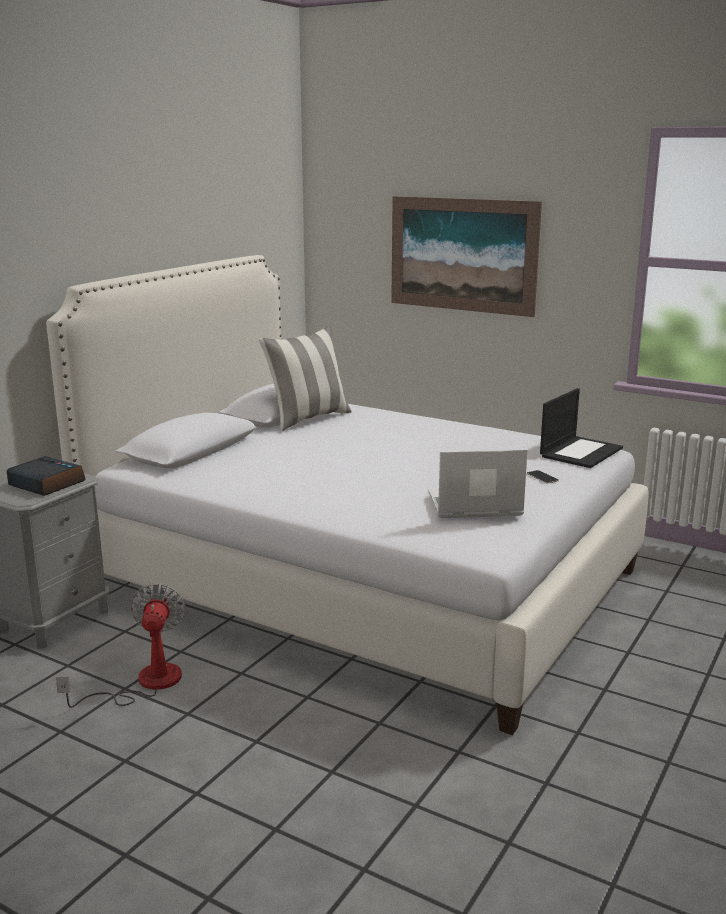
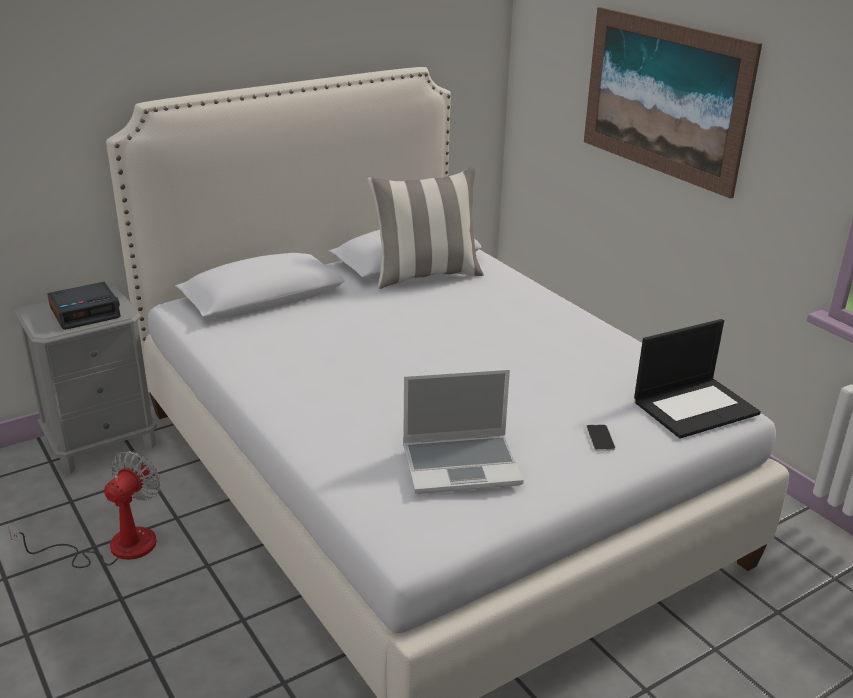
camera: 25 degrees right, 10 degrees up
alarm clock [7,456,86,496] -> alarm clock turned 90 degrees clockwise [47,282,121,330]
laptop [429,449,528,518] -> laptop turned 150 degrees clockwise [403,369,524,494]

